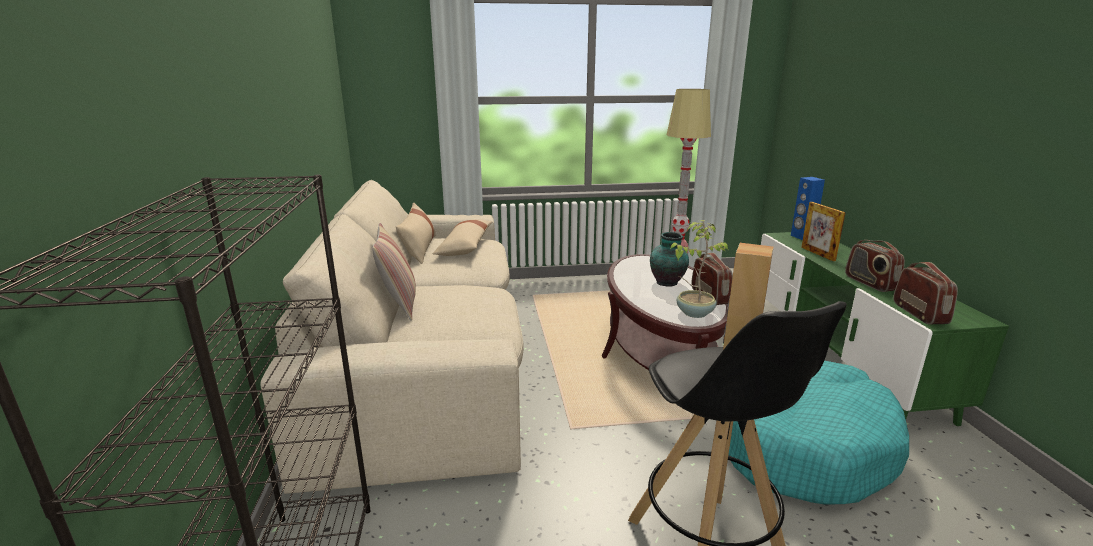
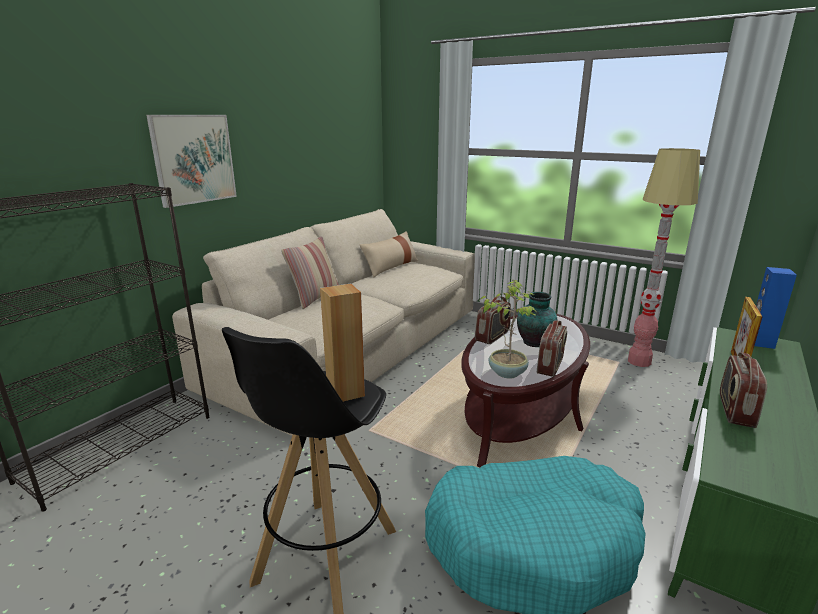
camera: 40 degrees right, 0 degrees up
beige pillow [433,219,493,256] -> none
radio [893,262,958,324] -> radio moved to [475,296,511,344]
none -> picture [146,115,237,208]

